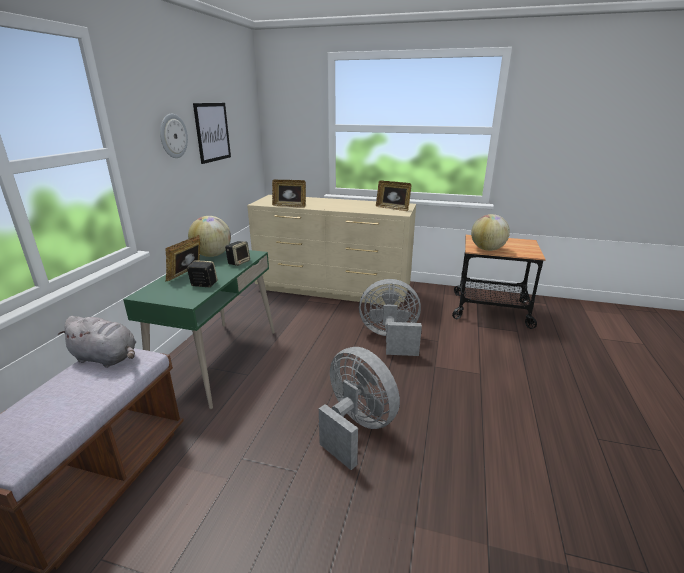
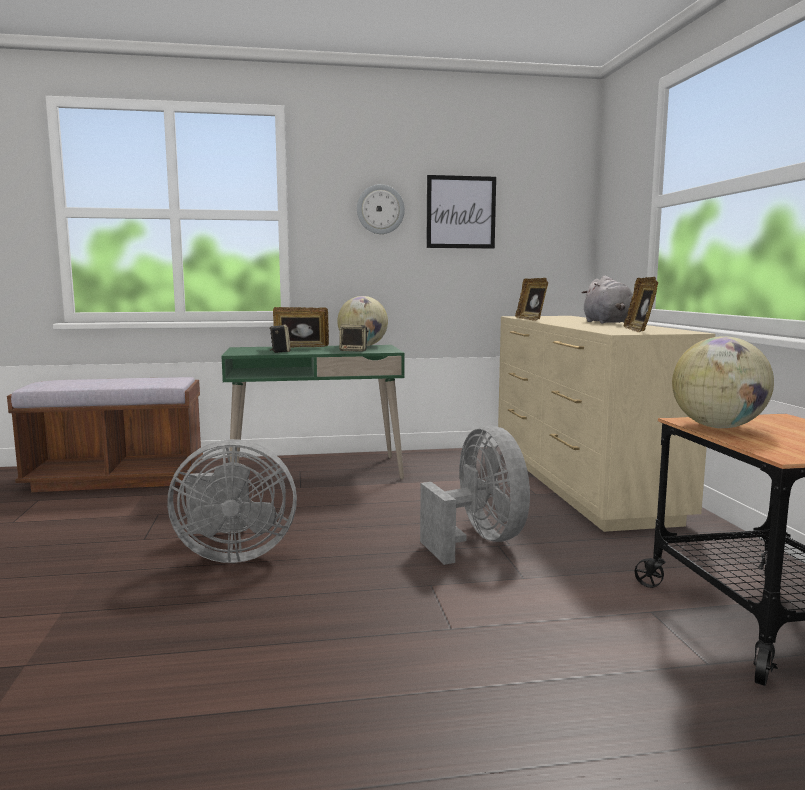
camera: 65 degrees right, 15 degrees down
grey plush toy [58,316,136,368] -> grey plush toy moved to [582,276,633,324]
grey fan [319,347,400,470] -> grey fan turned 60 degrees clockwise [167,439,297,563]

